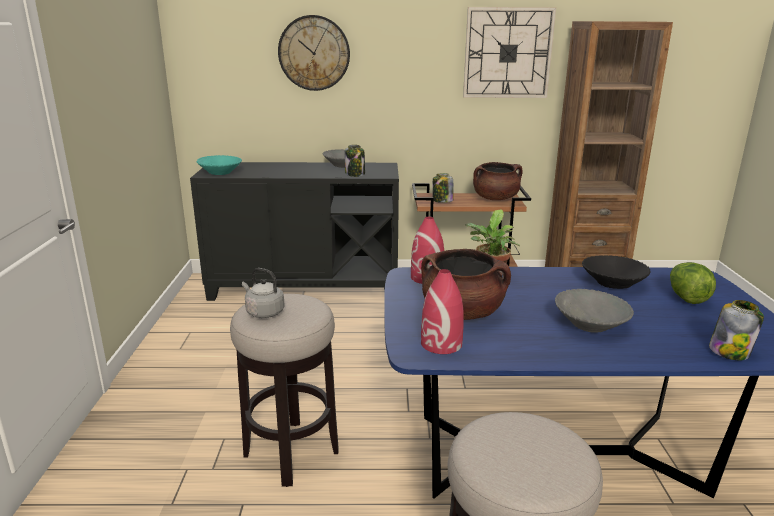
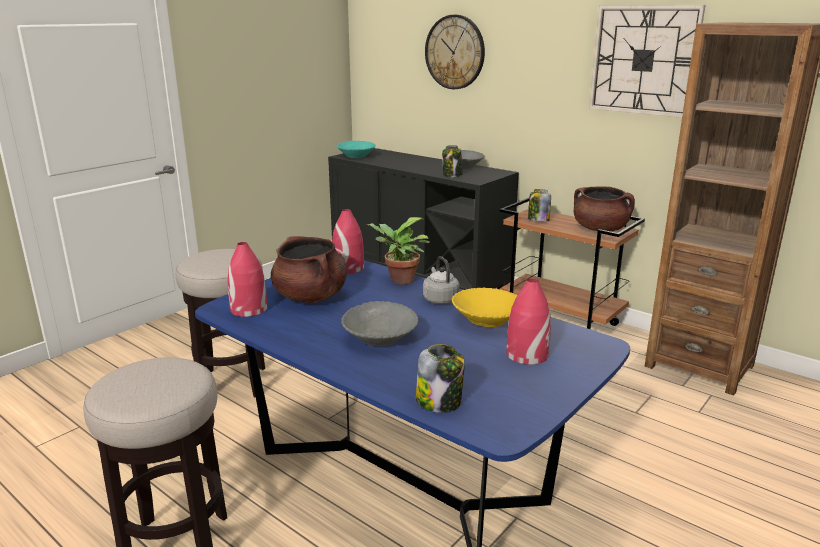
camera: 40 degrees right, 0 degrees up
grey kettle [242,268,285,318] -> grey kettle moved to [423,256,459,304]
black bowl [582,255,651,289] -> yellow bowl [452,287,517,327]
lettuce [670,262,716,304] -> red vase [506,279,551,365]

